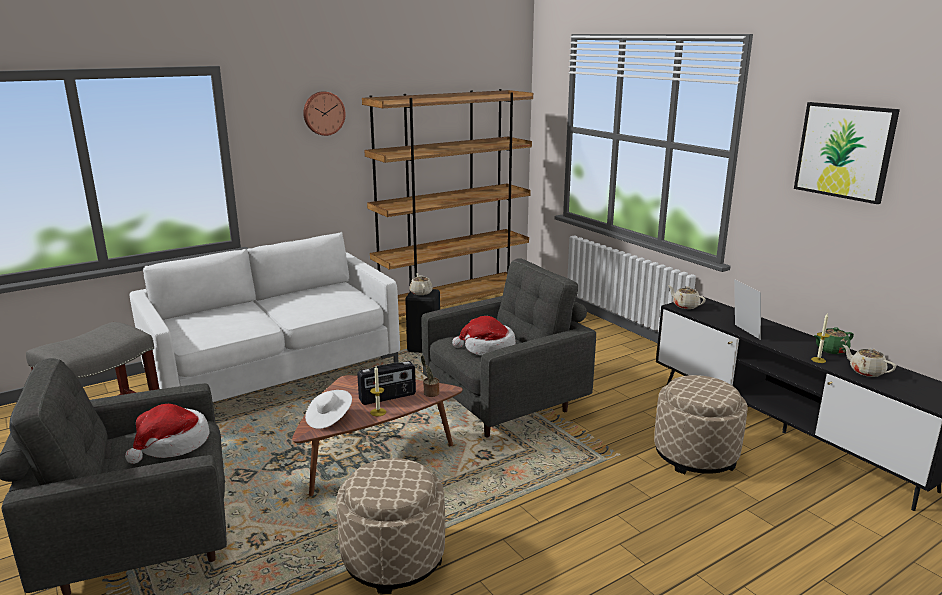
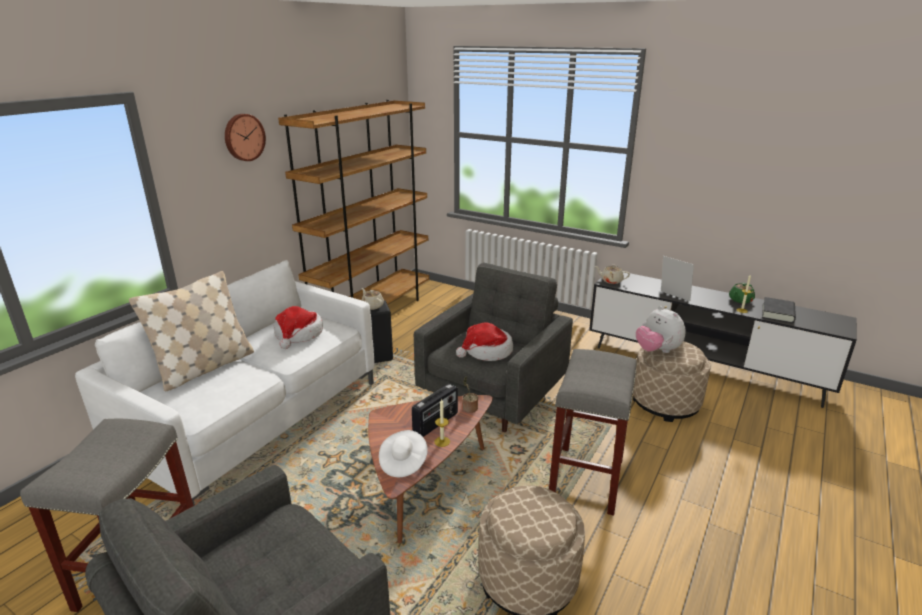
camera: 25 degrees left, 5 degrees up
hat [125,404,210,464] -> hat moved to [274,306,323,349]
picture [794,102,900,204] -> none
beige teapot [843,345,896,377] -> black book [762,297,796,323]
none -> beige pillow [129,271,254,391]
none -> grey stool [549,349,637,516]
none -> plush toy [636,306,686,353]

